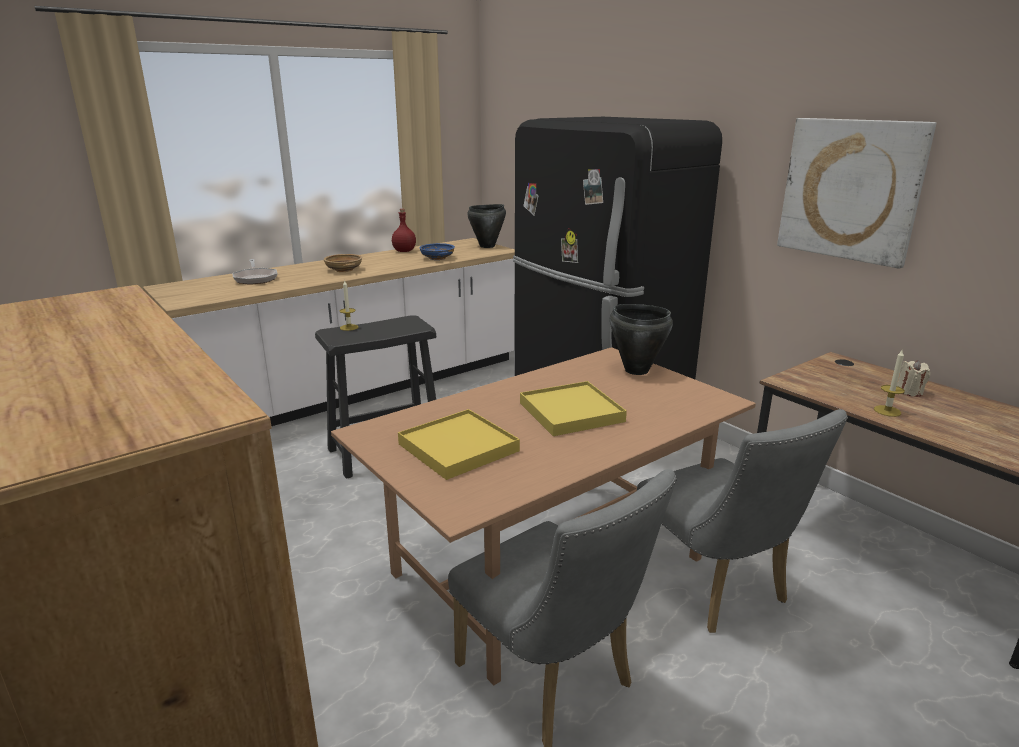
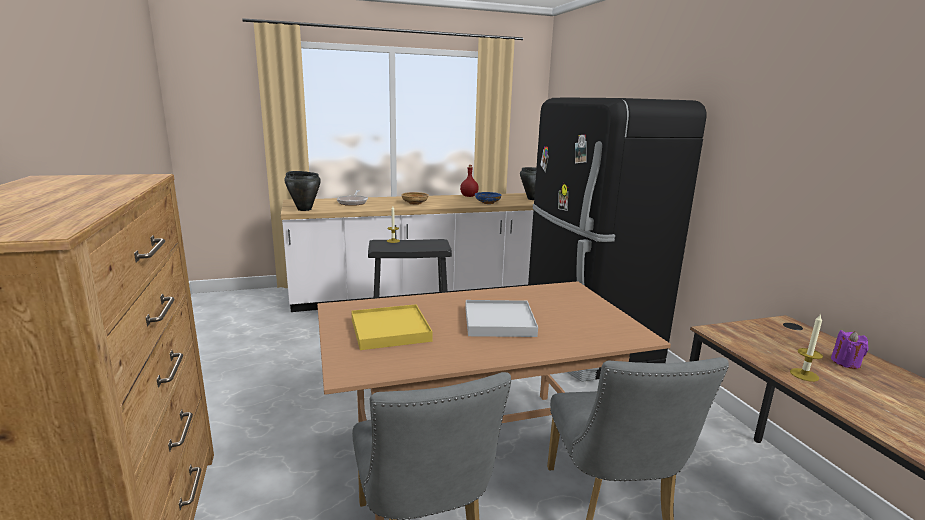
camera: 20 degrees right, 5 degrees down
yellow tray [520,381,627,436] -> white tray [465,300,538,337]
black cooking pot [610,304,673,375] -> black cooking pot moved to [284,171,321,211]
picture [777,118,936,268] -> none
beige candle [897,360,930,397] -> purple candle [831,330,868,369]

